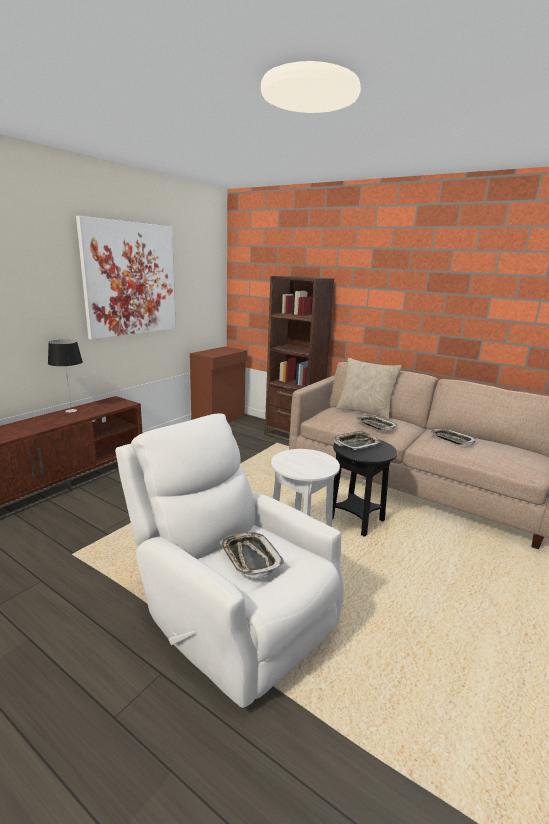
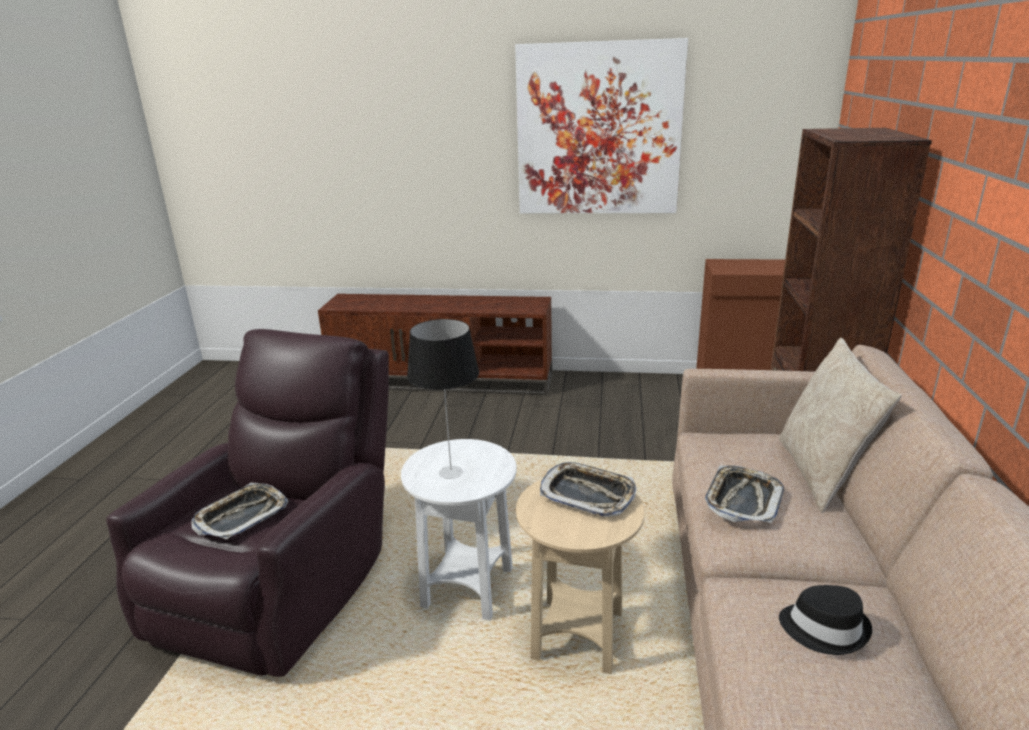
camera: 65 degrees right, 5 degrees up
table lamp [48,340,83,413] -> table lamp moved to [407,319,479,479]
white armchair [115,413,344,708] -> brown armchair [106,329,389,677]
black side table [332,440,397,537] -> beige side table [516,479,645,674]
tray [430,428,476,445] -> black hat [779,585,872,655]

